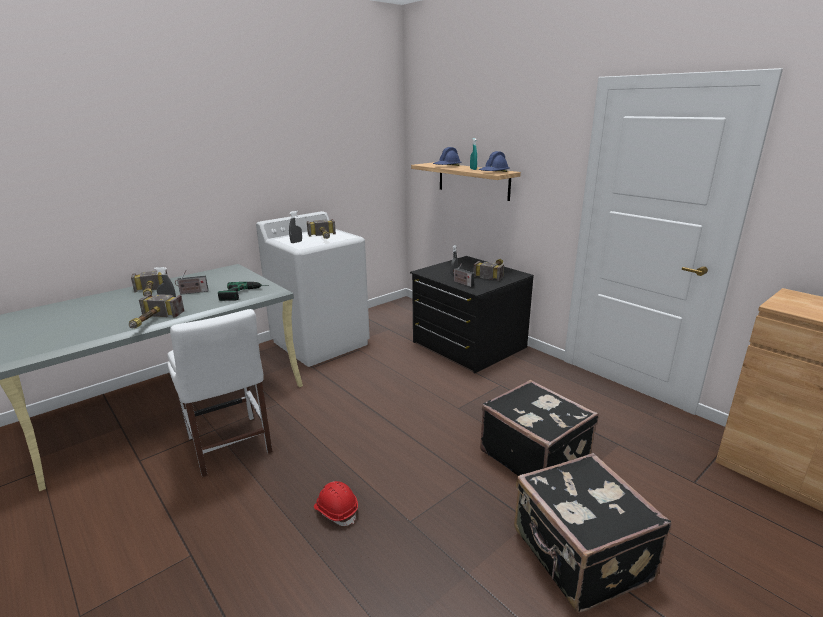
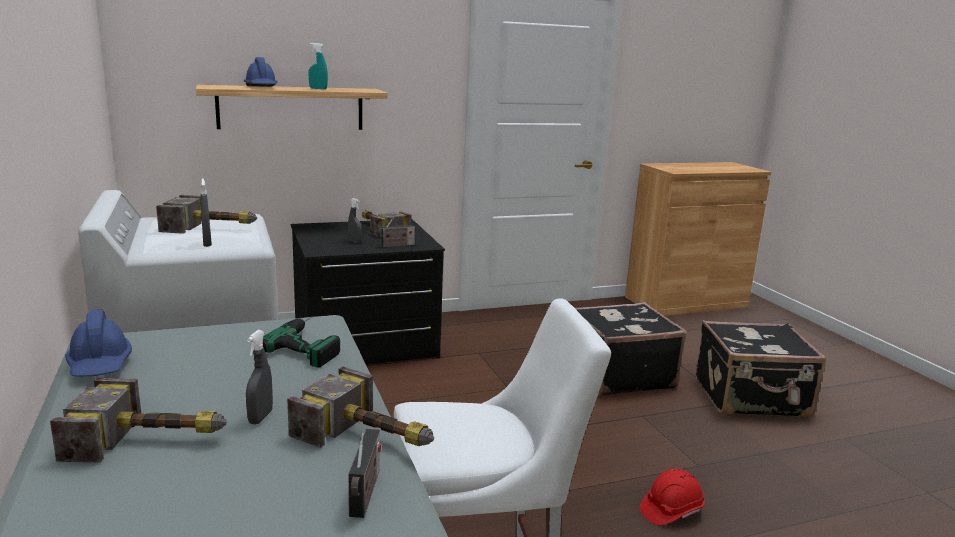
camera: 70 degrees left, 5 degrees down
radio [175,270,208,295] -> radio moved to [348,429,381,518]
blue hard hat [479,151,510,172] -> blue hard hat moved to [66,310,132,377]

